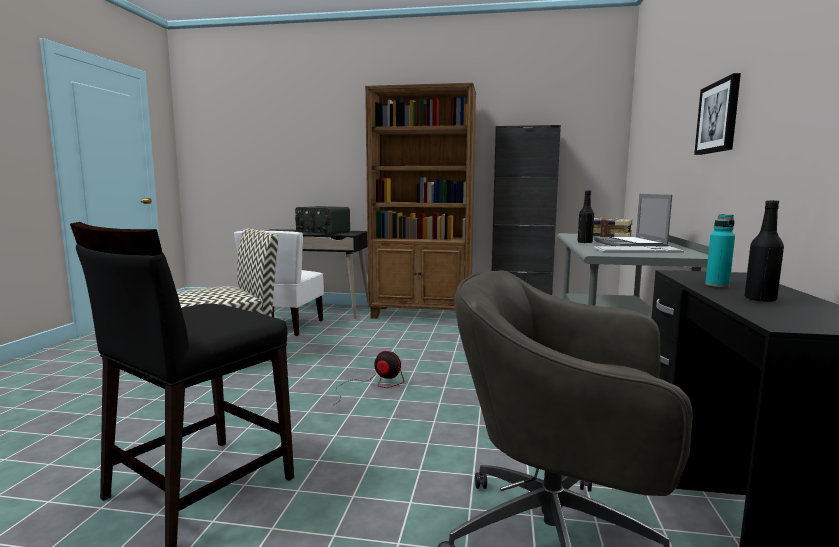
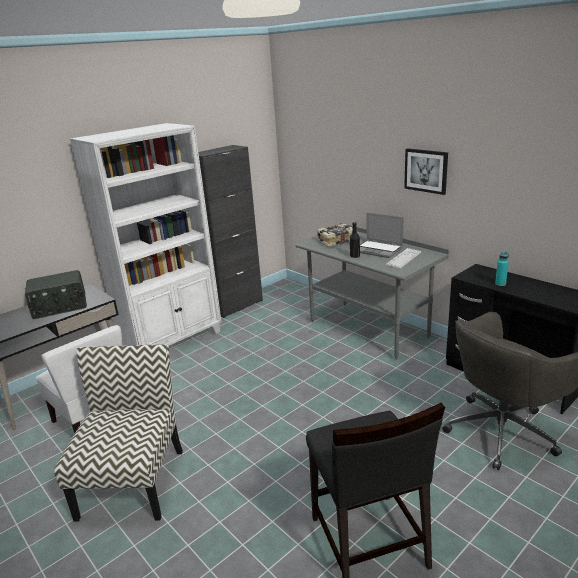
camera: 50 degrees left, 15 degrees up
fan [334,351,404,405] -> none
brown bookcase [365,83,476,319] -> white bookcase [70,123,222,346]
black bottle [744,200,784,302] -> none

